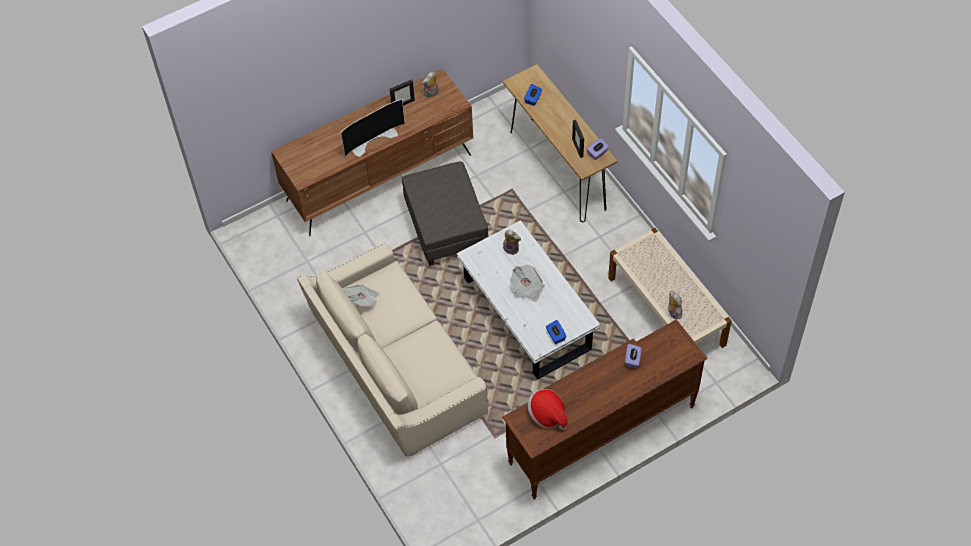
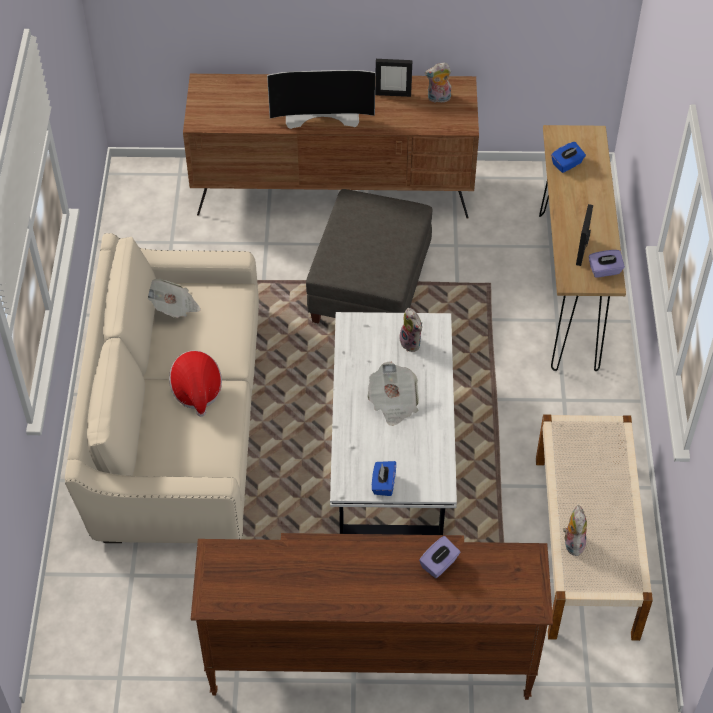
camera: 30 degrees right, 5 degrees down
hat [528,389,567,430] -> hat moved to [169,350,222,417]

